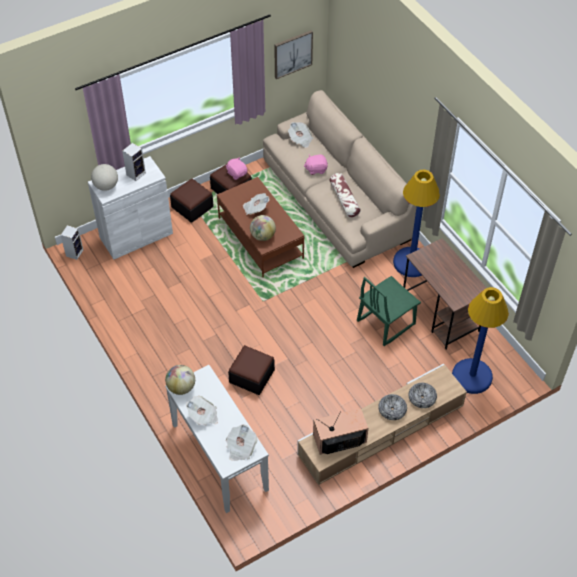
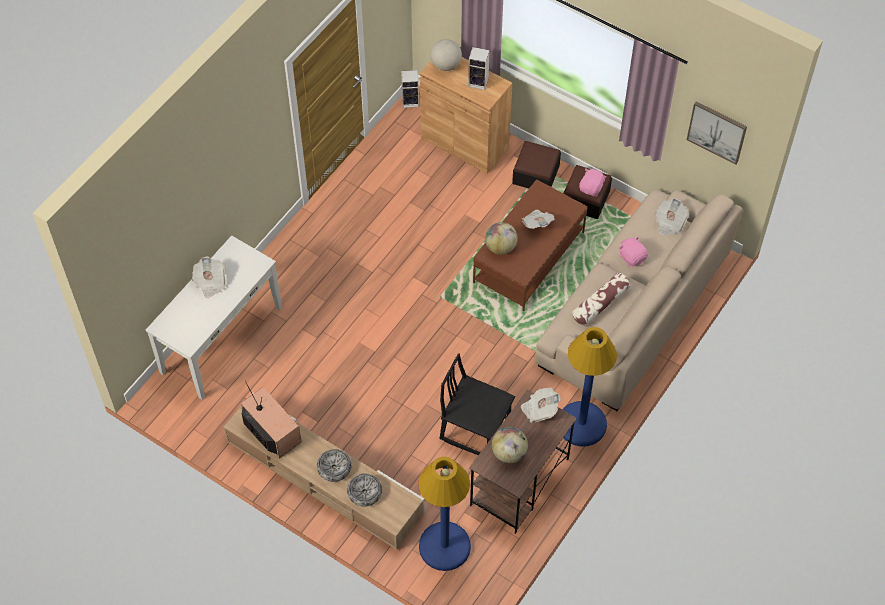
camera: 65 degrees right, 5 degrees up
white cabinet [88,156,173,259] -> brown cabinet [420,57,513,174]
globe [165,365,195,395] -> globe moved to [492,427,528,463]
newspaper [226,424,257,461] -> newspaper moved to [521,387,561,423]
ottoman [228,345,275,395] -> none
green chair [357,276,421,346] -> black chair [440,353,515,455]

